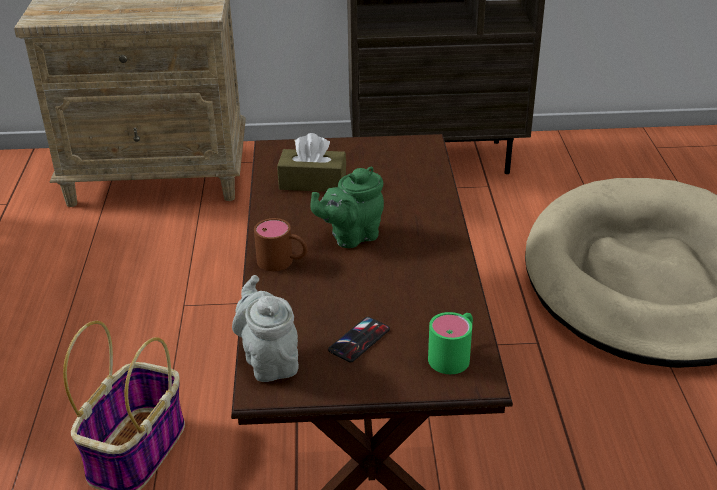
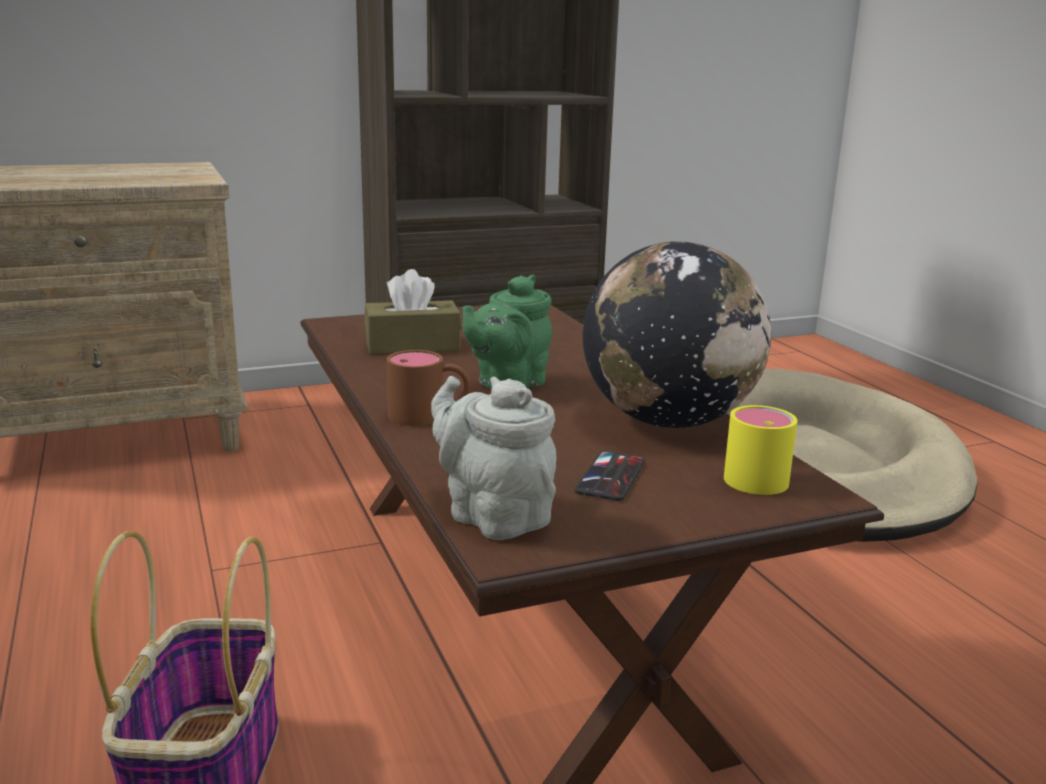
camera: 20 degrees left, 15 degrees down
green mug [428,312,473,374] -> yellow mug [724,405,797,495]
none -> globe [583,242,771,428]

